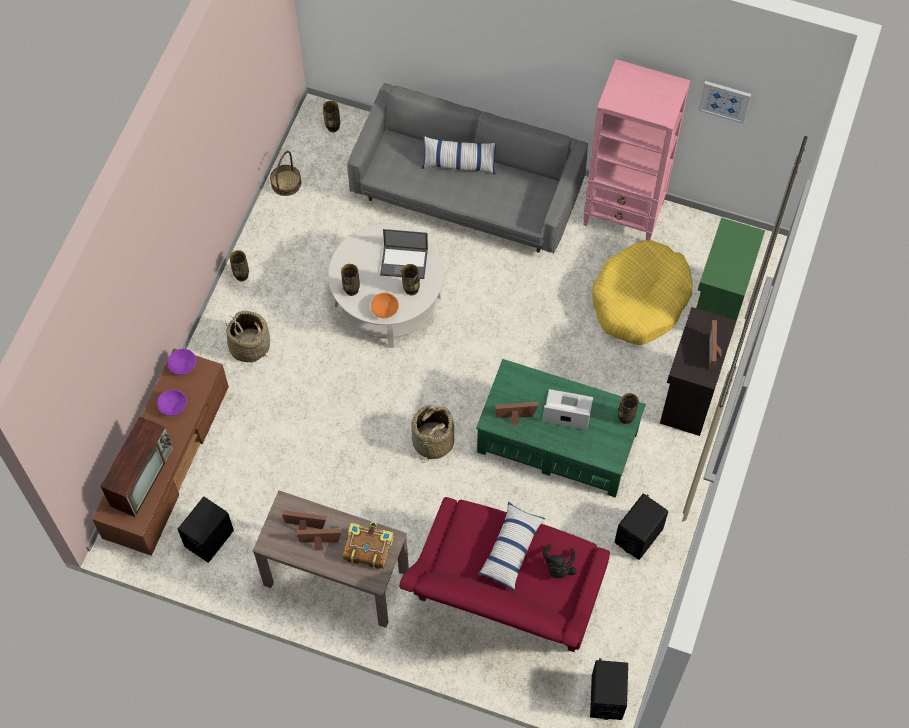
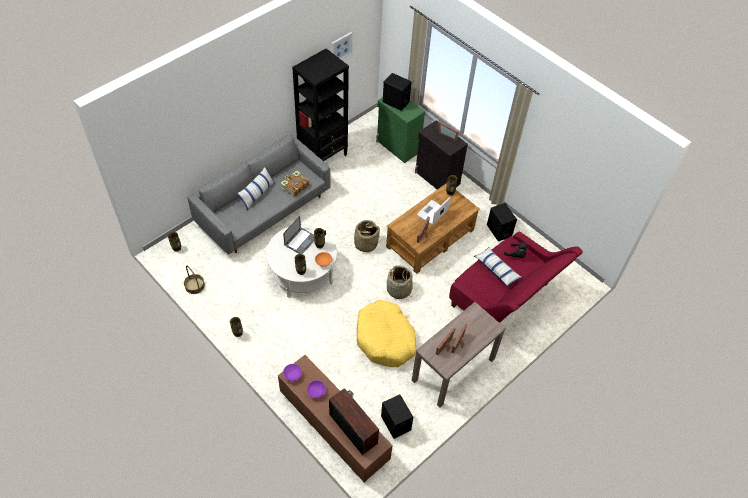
camera: 65 degrees left, 10 degrees down
basket [225,311,270,362] -> basket moved to [352,220,380,252]
book [343,522,394,569] -> book moved to [280,170,309,197]
green coffee table [476,359,646,497] -> brown coffee table [386,183,480,274]
pink bookcase [583,59,690,240] -> black bookcase [292,49,349,161]
black speaker [590,658,628,720] -> black speaker moved to [383,73,412,111]
yellow dog bed [592,240,693,345] -> yellow dog bed moved to [357,300,416,368]

